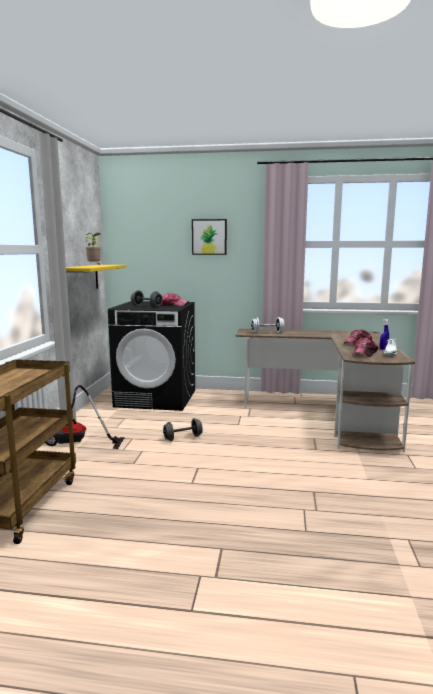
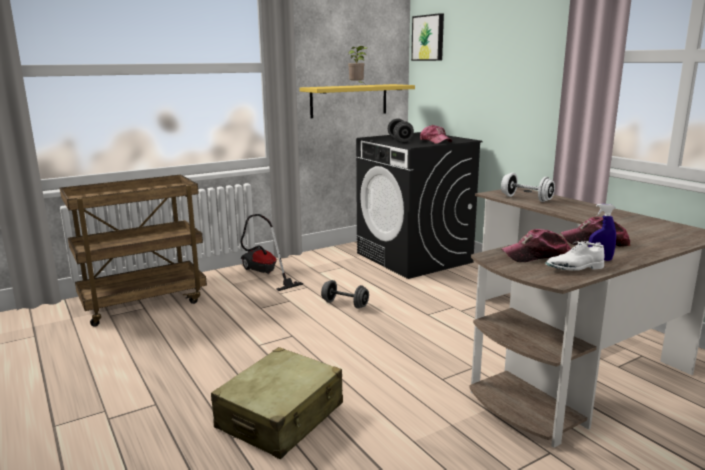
camera: 50 degrees right, 5 degrees up
picture [192,219,227,255] -> picture moved to [411,13,444,61]
none -> beige suitcase [211,347,343,459]

